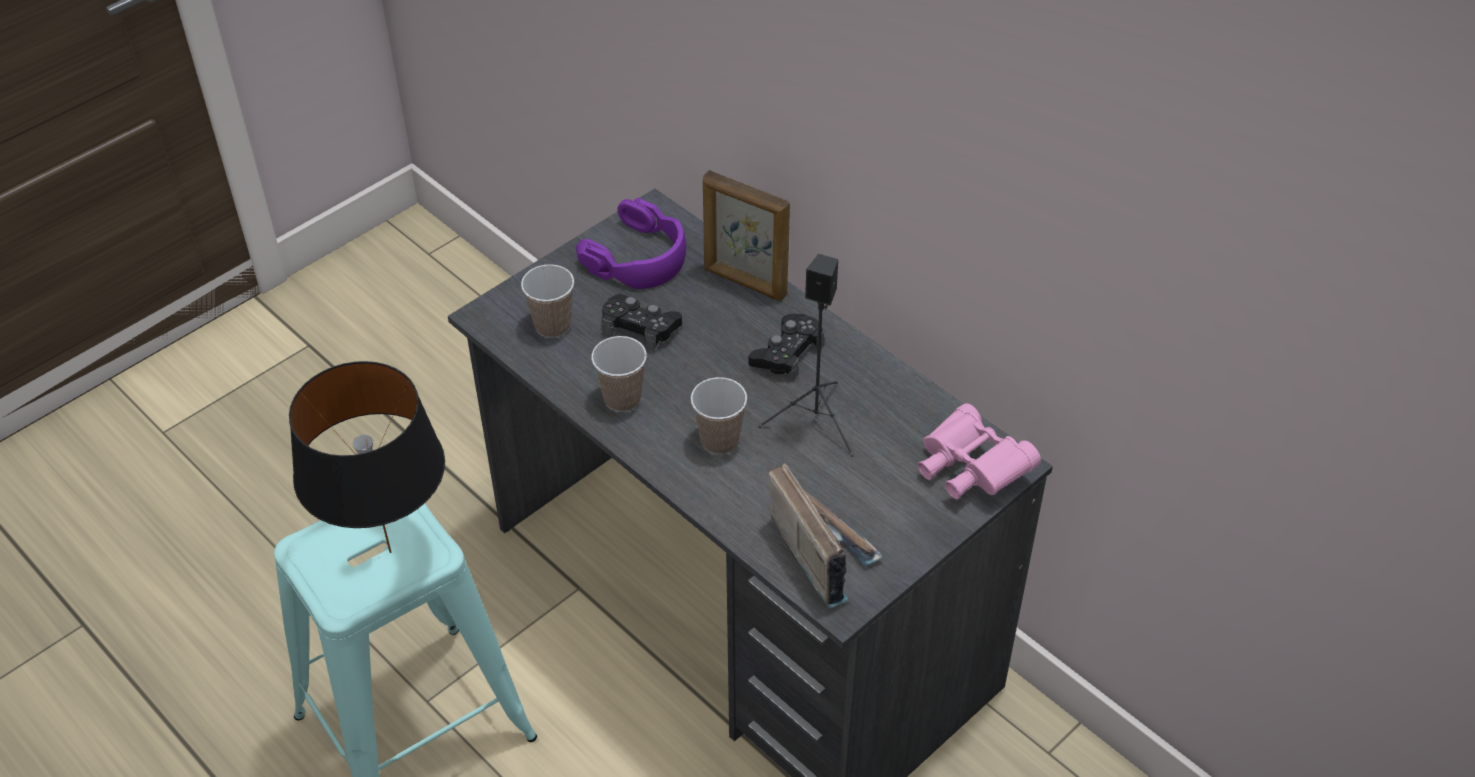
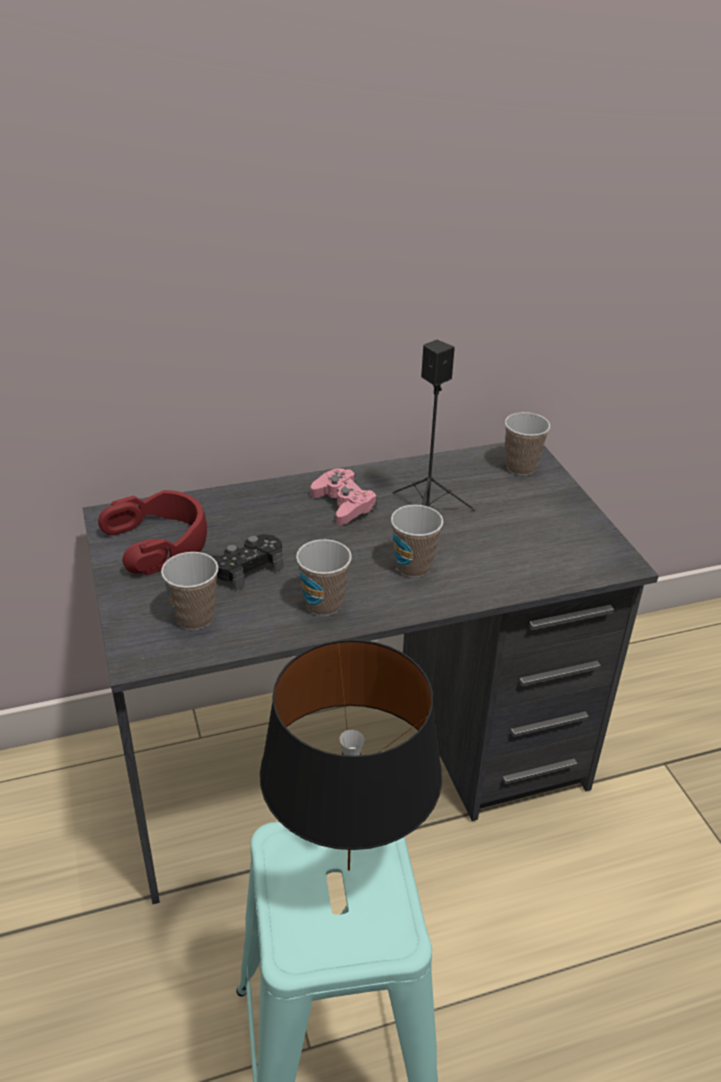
camera: 65 degrees left, 10 degrees down
purple headphones [576,198,686,289] -> red headphones [98,490,207,575]
picture frame [703,170,790,301] -> none
black game controller [748,314,825,380] -> pink game controller [311,468,377,526]
radio [769,463,883,608] -> none
pink binoculars [917,403,1041,500] -> cup [505,412,550,476]

